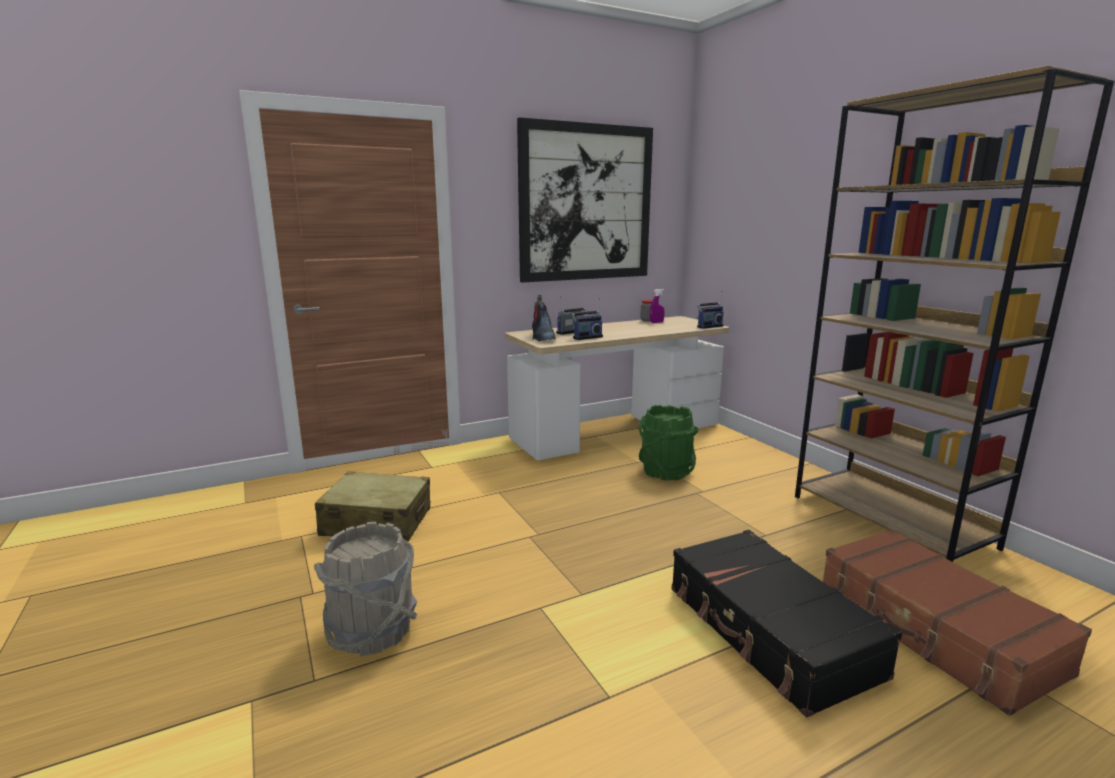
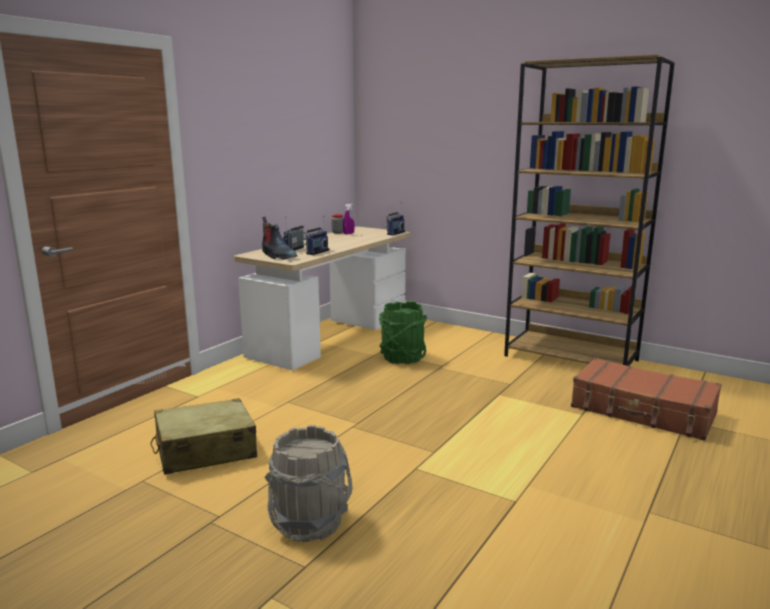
camera: 30 degrees left, 0 degrees up
picture [517,117,653,283] -> none
black suitcase [671,530,902,717] -> none

